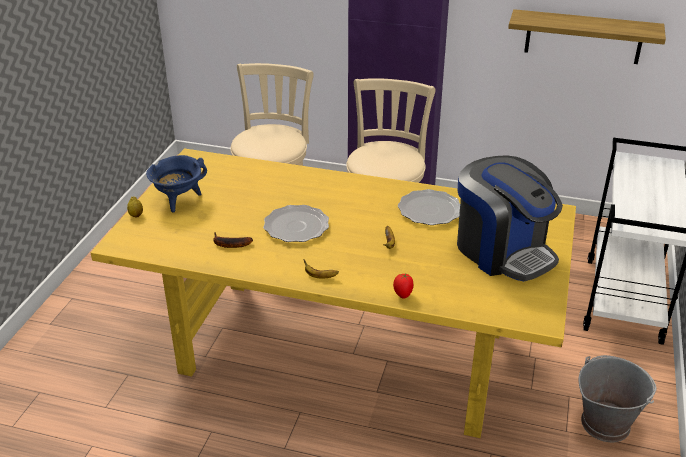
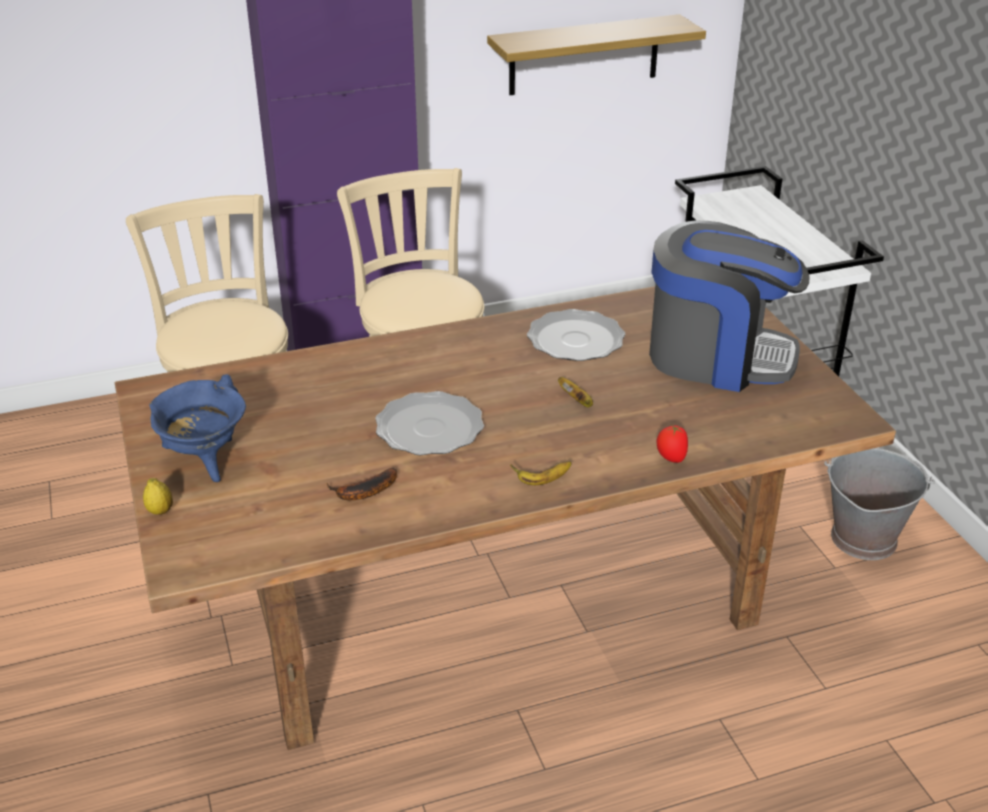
camera: 35 degrees left, 0 degrees up
yellow dining table [91,149,576,438] -> brown dining table [115,286,896,750]

